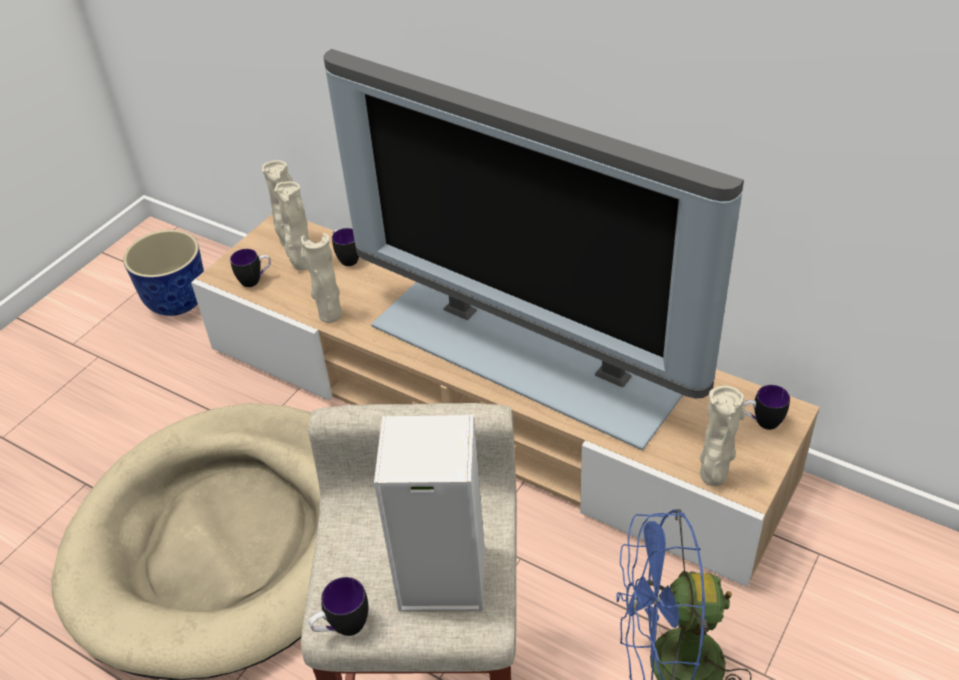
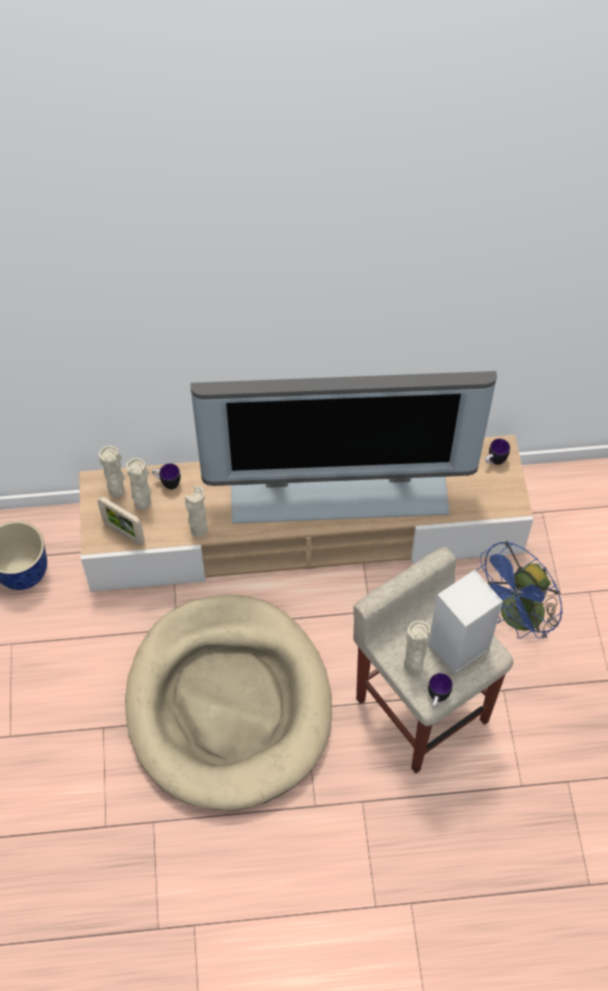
camera: 40 degrees left, 15 degrees up
mug [230,249,271,287] -> picture frame [97,496,145,546]
beige vase [700,386,745,486] -> beige vase moved to [404,621,431,673]

